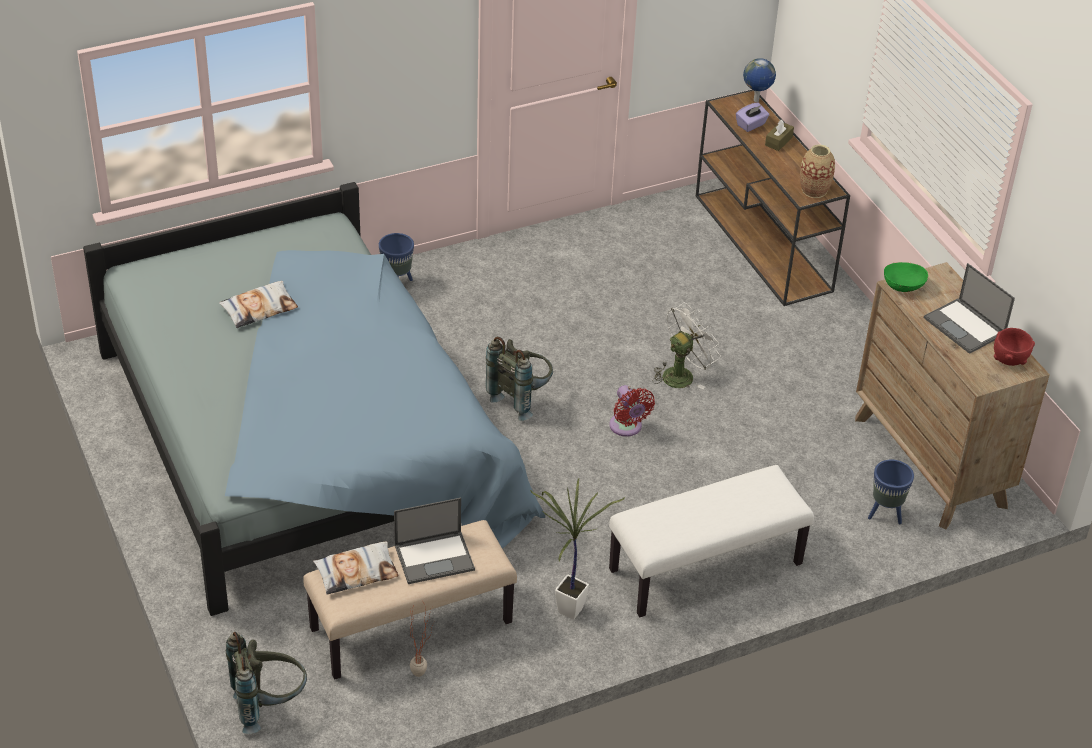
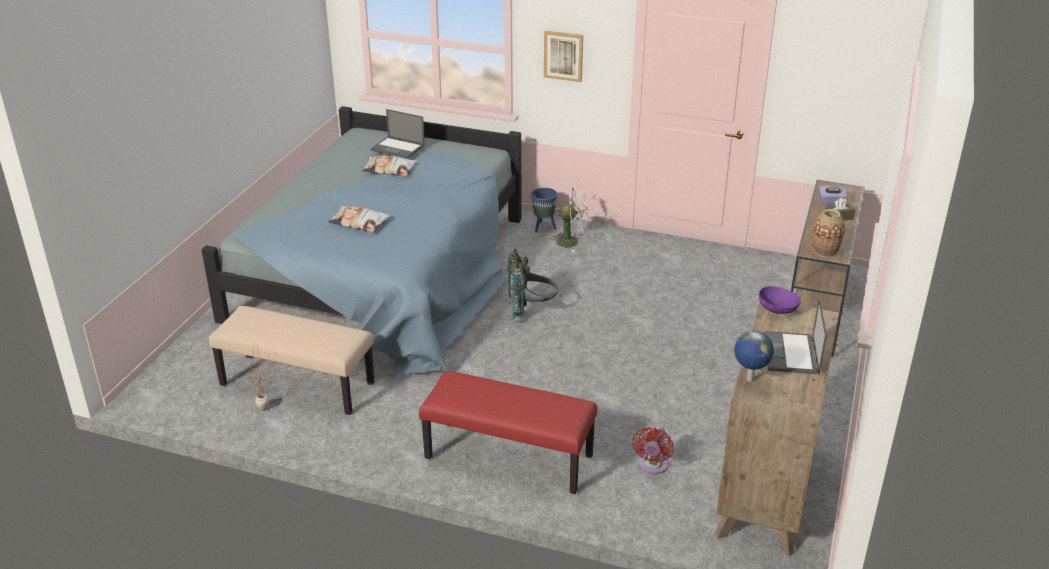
camera: 45 degrees right, 10 degrees down
grey backpack [226,632,307,734] -> none
pillow [313,542,399,595] -> pillow moved to [328,205,390,232]
laptop [394,498,475,584] -> laptop moved to [371,109,425,159]
potted plant [530,478,625,620] -> none
red fan [609,385,655,437] -> red fan moved to [632,425,674,474]
white bench [609,465,814,617] -> red bench [419,371,597,494]
white fan [653,303,720,389] -> white fan moved to [552,187,589,252]
globe [743,58,776,102] -> globe moved to [734,331,774,382]
blue planter [868,459,914,524] -> none
green bowl [884,262,928,292] -> purple bowl [759,286,801,314]
red bowl [994,328,1035,366] -> none
none -> picture [544,31,583,82]

